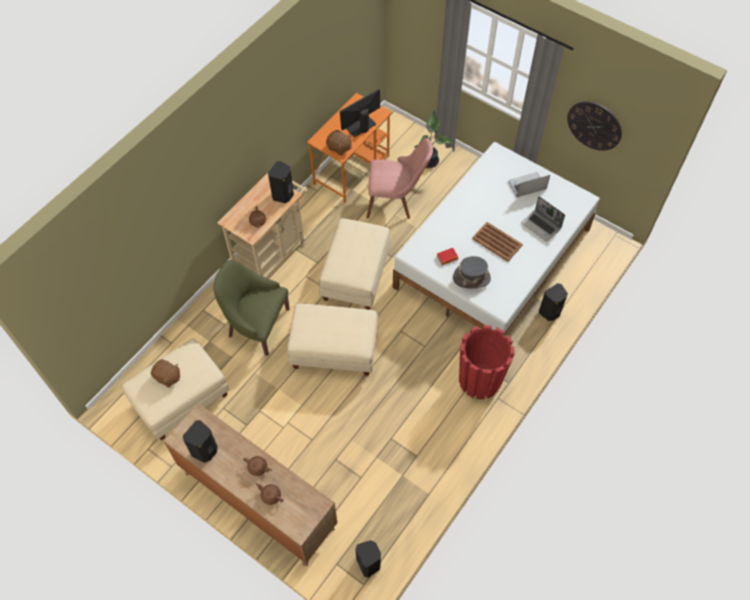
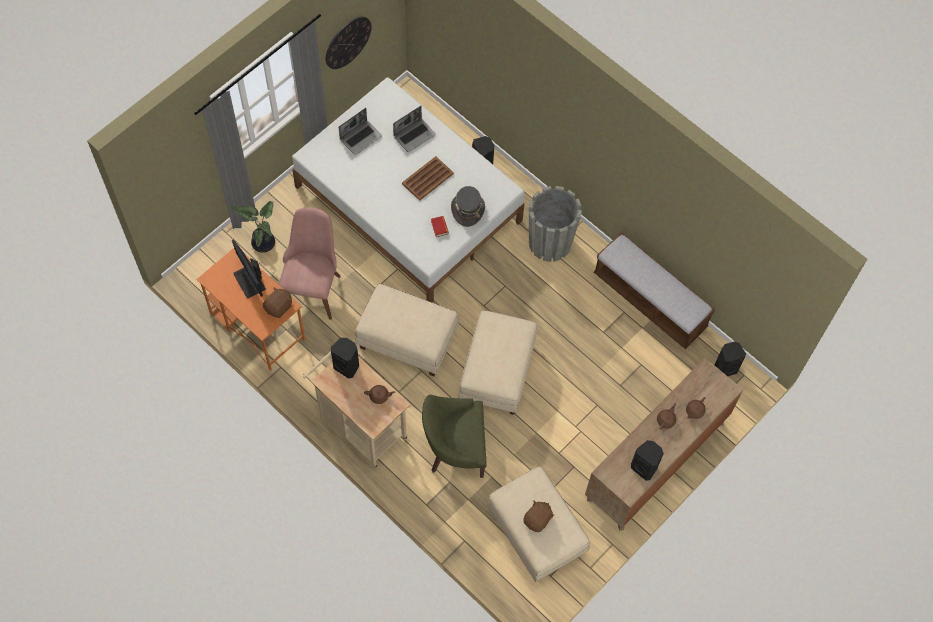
camera: 85 degrees left, 5 degrees up
green armchair [213,260,290,356] -> green armchair turned 60 degrees clockwise [422,395,487,478]
red planter [459,325,514,399] -> grey planter [529,186,582,262]
laptop [508,172,550,197] -> laptop turned 120 degrees counterclockwise [339,108,382,155]
none -> bench [594,232,715,349]

